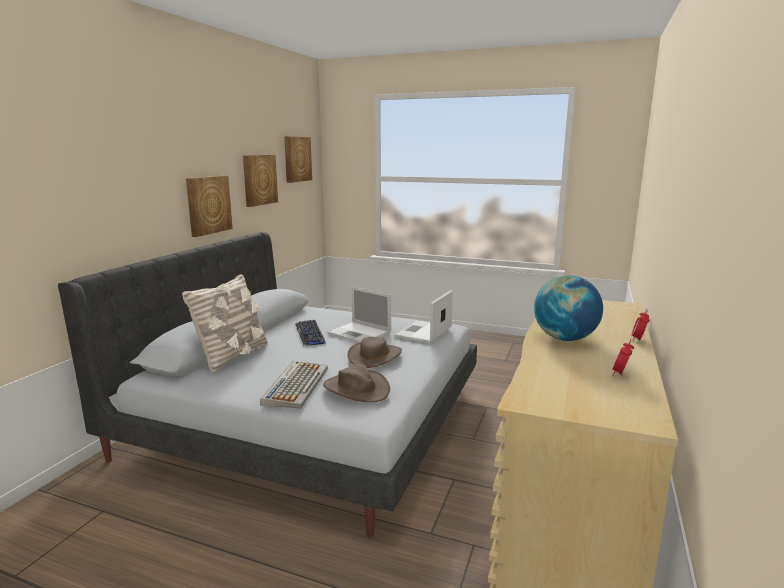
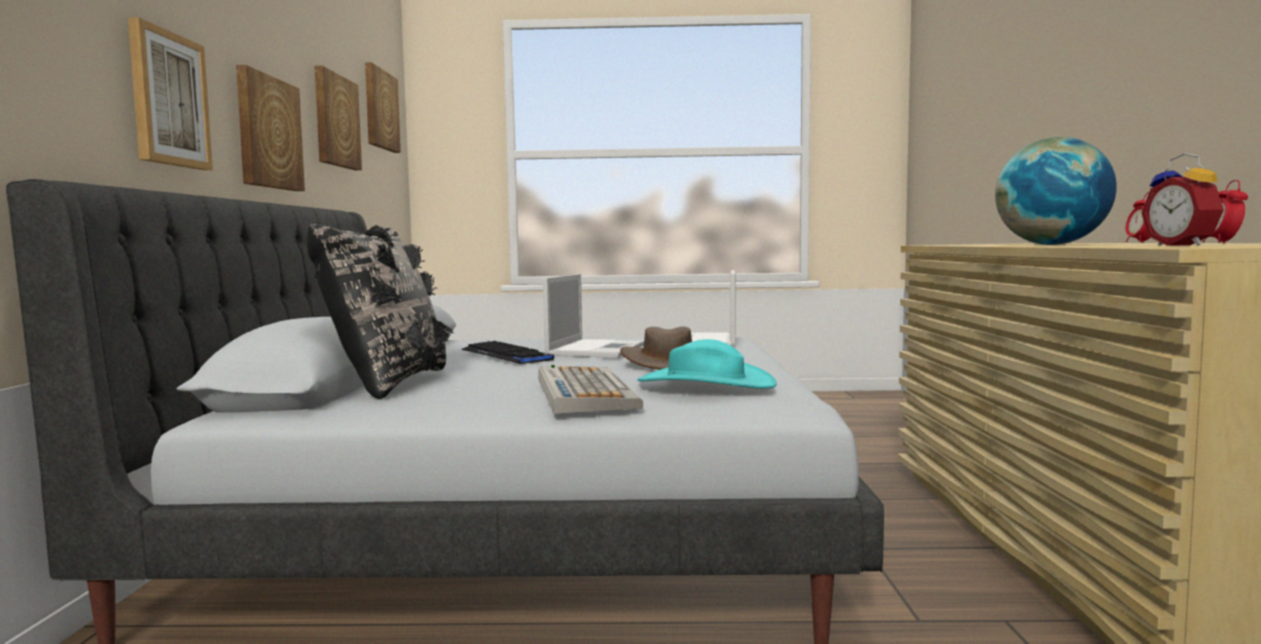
camera: 20 degrees left, 10 degrees down
beige pillow [182,274,268,373] -> black pillow [306,224,454,399]
brown hat [323,364,390,402] -> turquoise hat [637,339,777,389]
laptop [327,287,391,343] -> laptop turned 90 degrees counterclockwise [543,274,644,358]
none -> picture [128,17,213,170]
none -> alarm clock [1141,153,1224,246]

